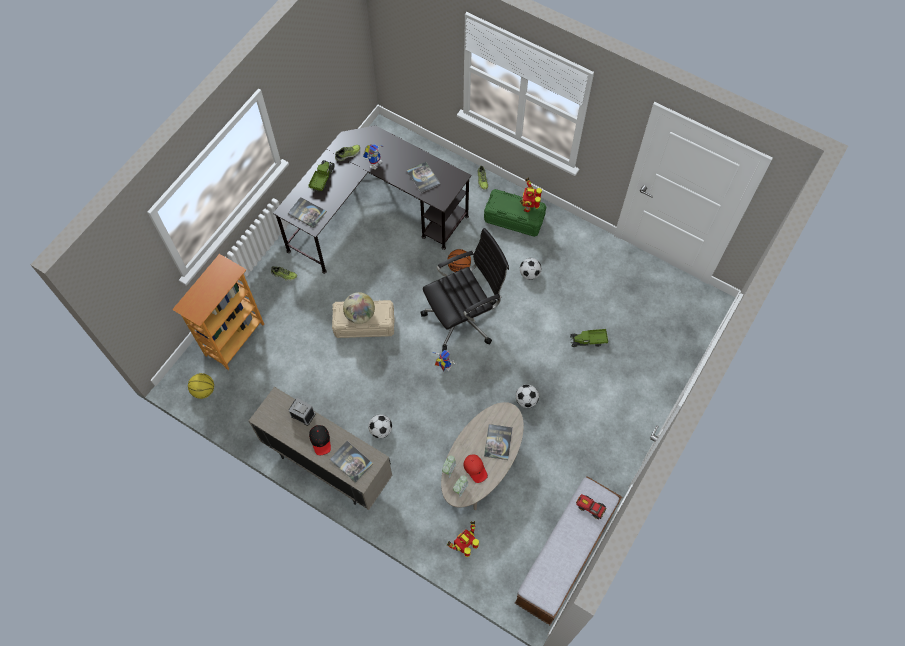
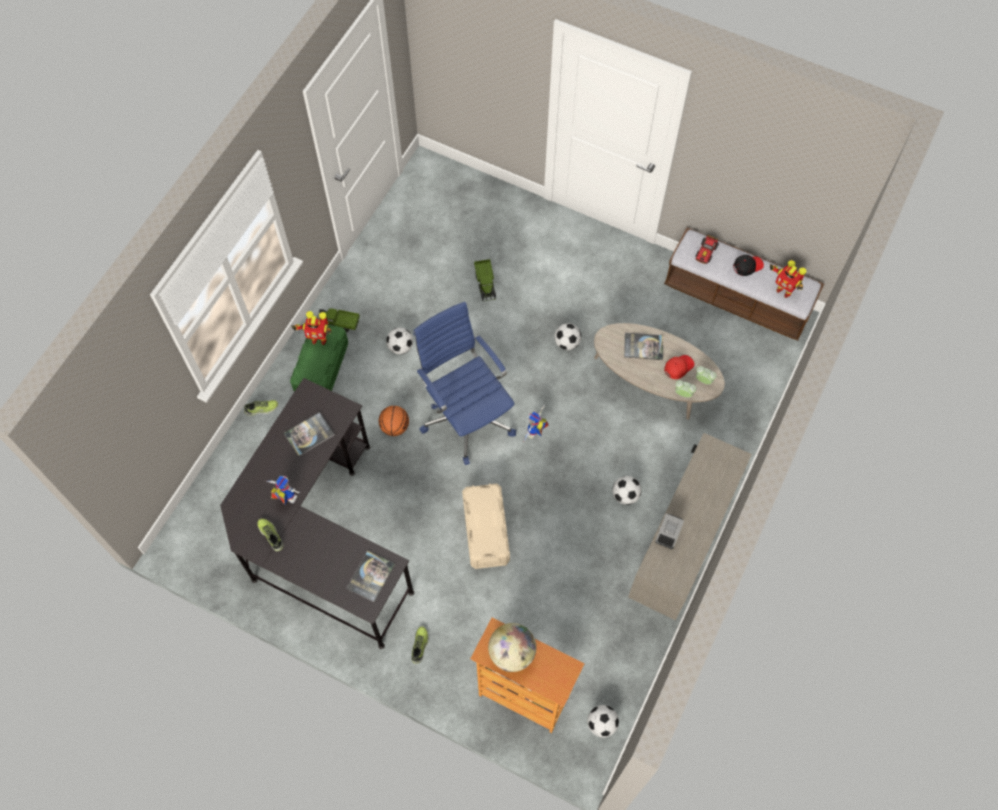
camera: 95 degrees left, 0 degrees up
basketball [188,373,214,399] -> football [587,705,619,737]
toy truck [308,160,335,192] -> toy truck moved to [317,308,360,332]
black cap [309,425,331,455] -> black cap moved to [733,255,764,276]
book [329,441,373,483] -> none
globe [343,292,375,324] -> globe moved to [488,623,536,672]
black office chair [421,228,509,351] -> blue office chair [413,301,516,465]
toy robot [447,521,479,557] -> toy robot moved to [770,260,806,298]

